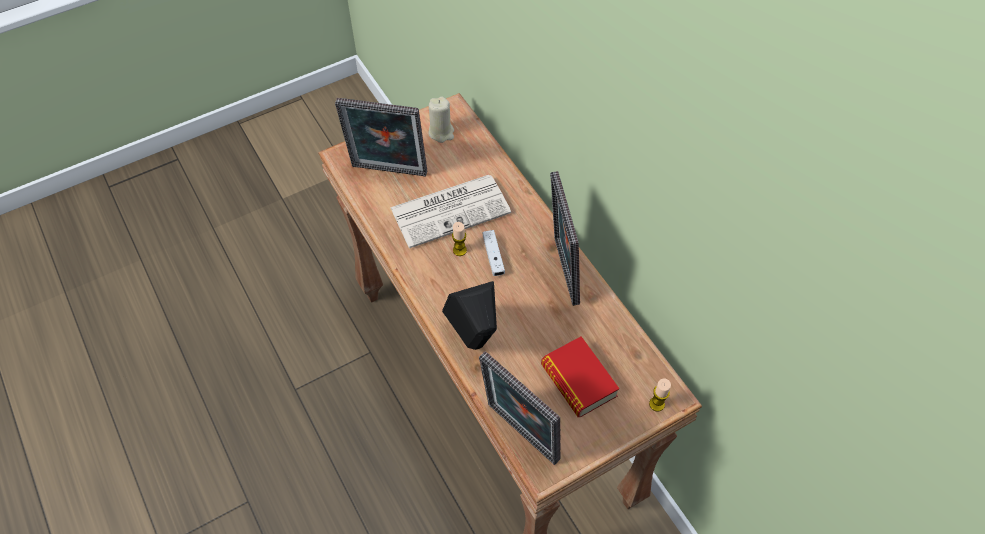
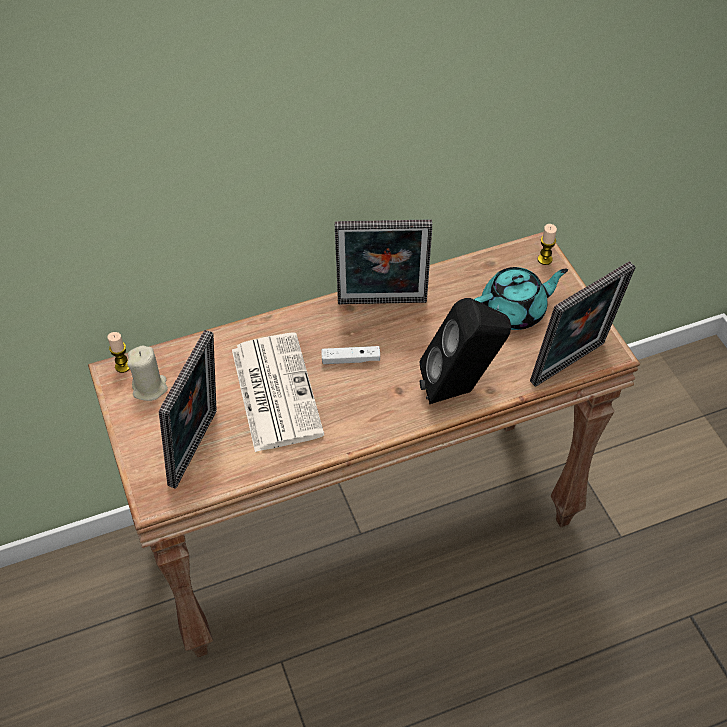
camera: 80 degrees left, 5 degrees down
candle [452,222,467,256] -> candle moved to [107,332,130,373]
book [541,336,620,417] -> turquoise teapot [474,267,568,330]

